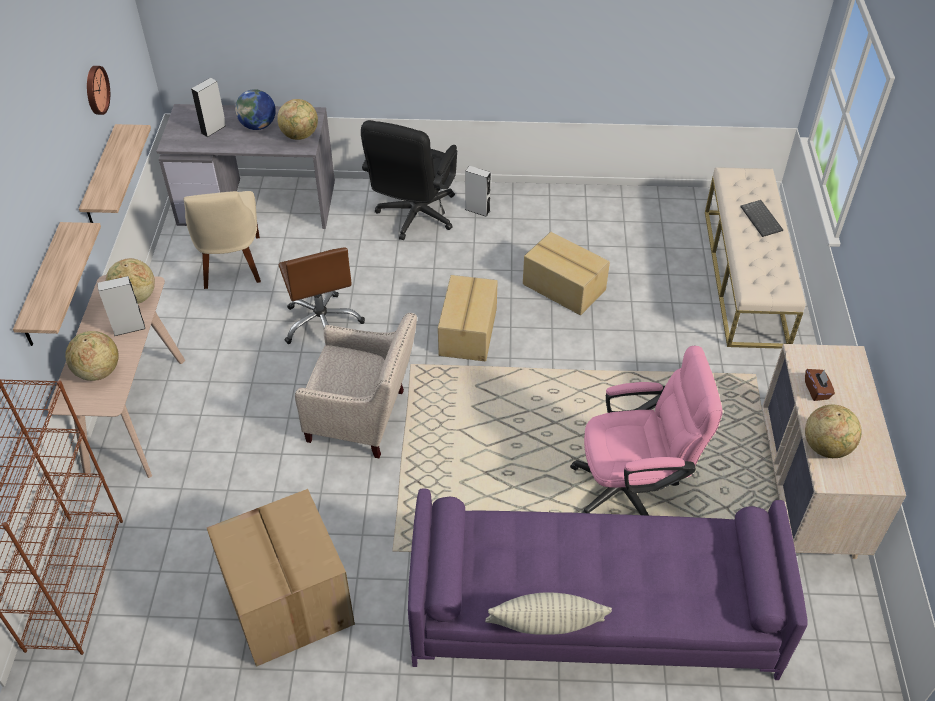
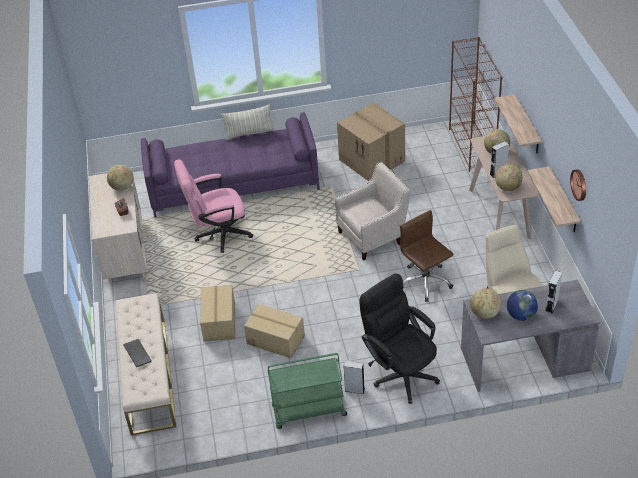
camera: 170 degrees right, 5 degrees down
beige armchair [295,313,417,458] -> beige armchair turned 150 degrees clockwise [335,162,411,260]
black office chair [361,120,457,240] -> black office chair turned 45 degrees counterclockwise [360,273,440,404]
cardboard box [438,275,498,361] -> cardboard box moved to [200,285,235,342]
none -> green cart [268,353,347,429]

